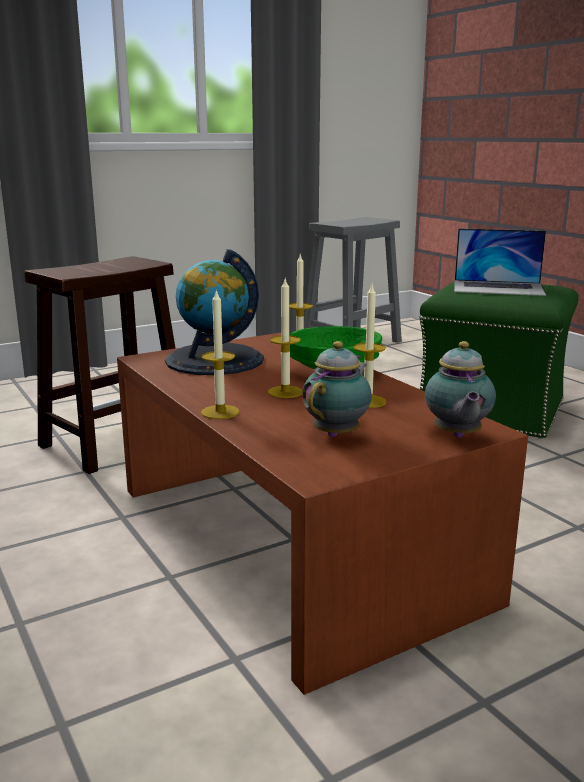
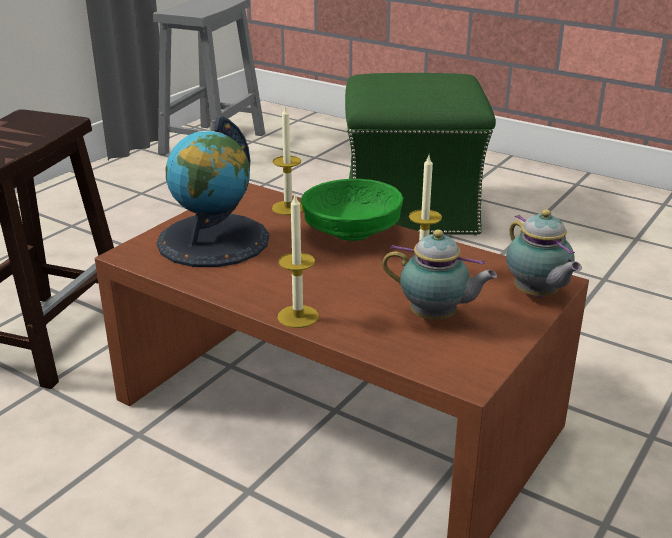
camera: 25 degrees left, 10 degrees up
candle [268,279,303,398] -> none
teapot [302,341,372,437] -> teapot turned 105 degrees clockwise [382,230,497,320]
laptop [454,228,546,296] -> none

